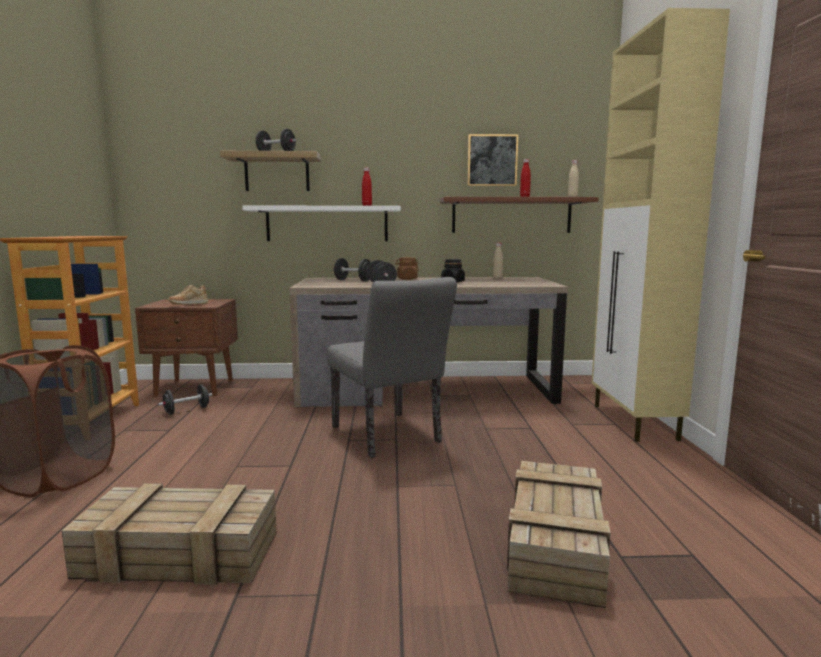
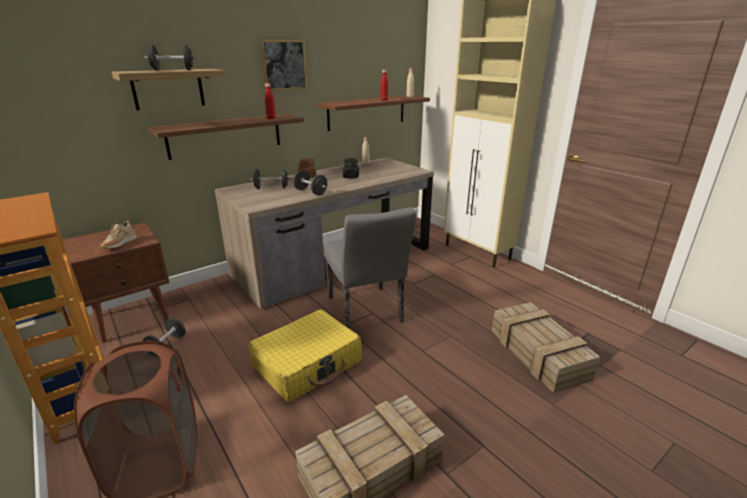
camera: 35 degrees left, 15 degrees up
white shelf [242,206,401,241] -> brown shelf [147,114,304,160]
grey chair [327,277,457,458] -> grey chair turned 45 degrees clockwise [323,207,417,330]
picture [467,134,518,186] -> picture moved to [261,40,307,91]
none -> yellow suitcase [249,309,362,403]

